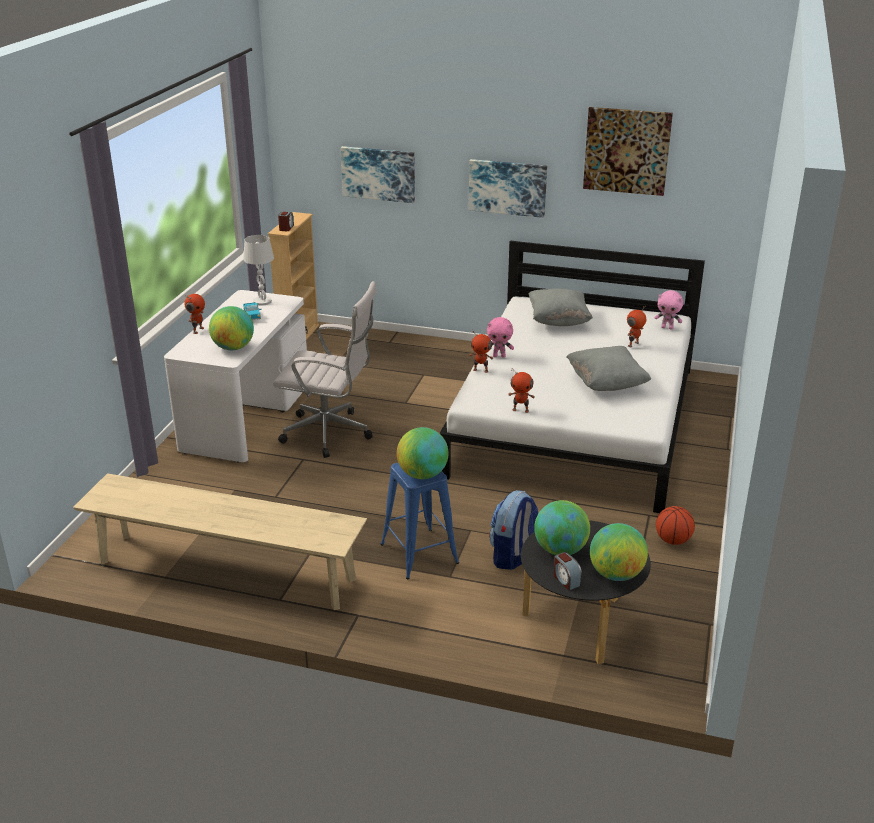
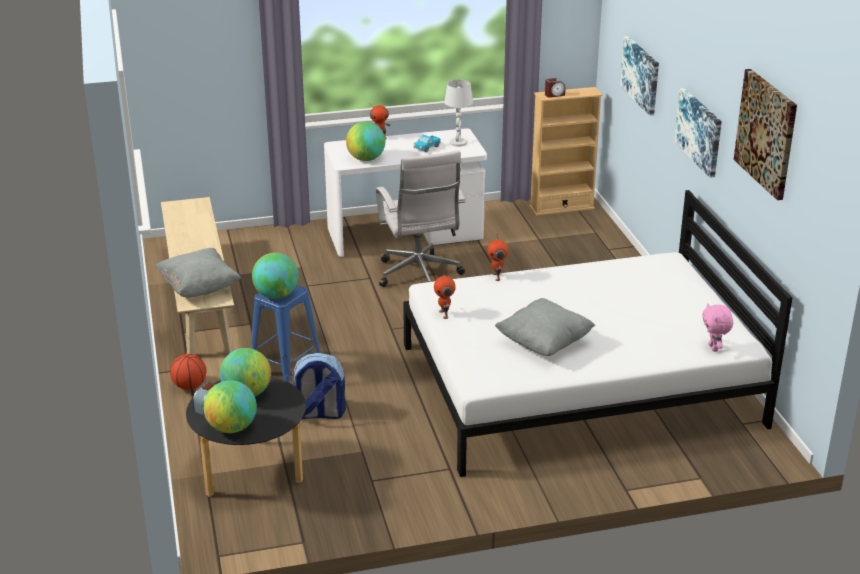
camera: 60 degrees right, 0 degrees up
pink plush toy [487,317,514,358] -> none
grey pillow [529,289,593,326] -> grey pillow moved to [155,248,241,297]
toy robot [627,306,646,347] -> none
basketball [656,506,695,545] -> basketball moved to [170,354,206,390]

